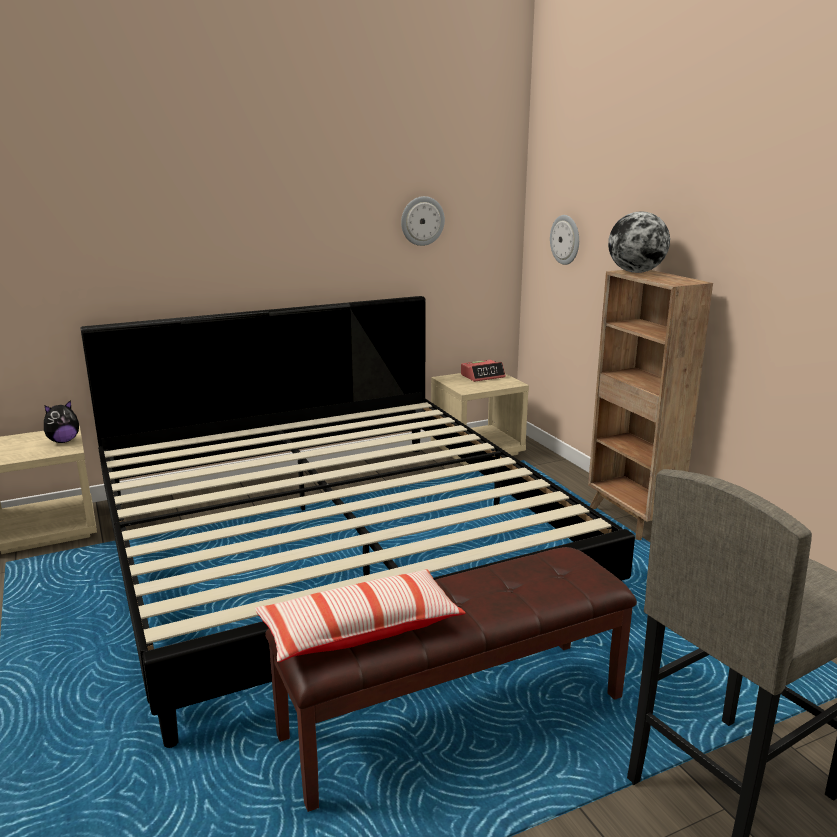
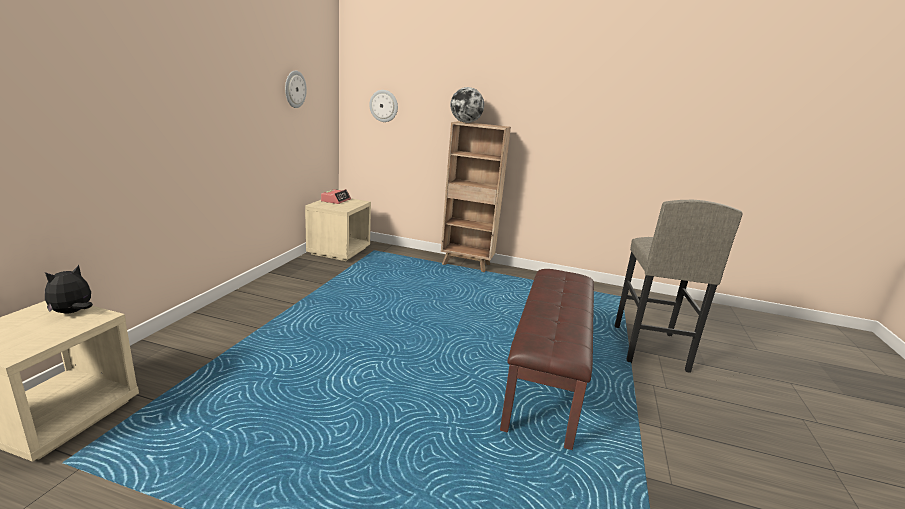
camera: 50 degrees left, 0 degrees up
plush toy [44,400,79,443] -> plush toy turned 150 degrees counterclockwise [45,265,93,314]
bed [80,296,635,748] -> none
pillow [255,569,466,662] -> none

